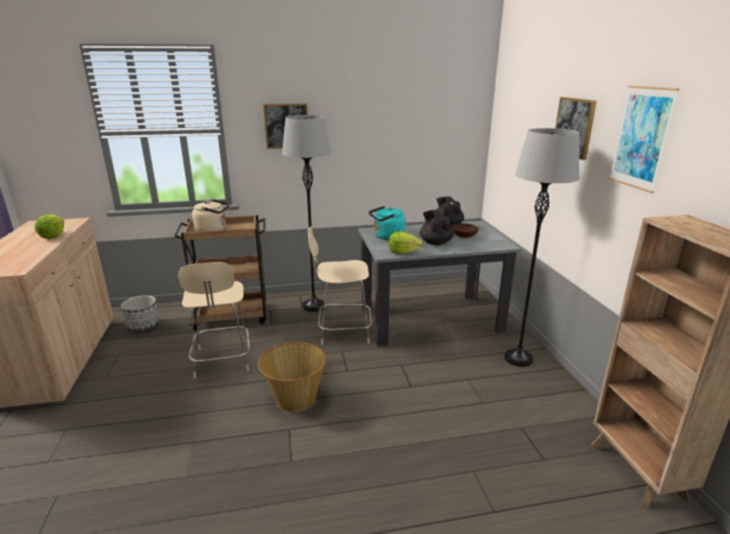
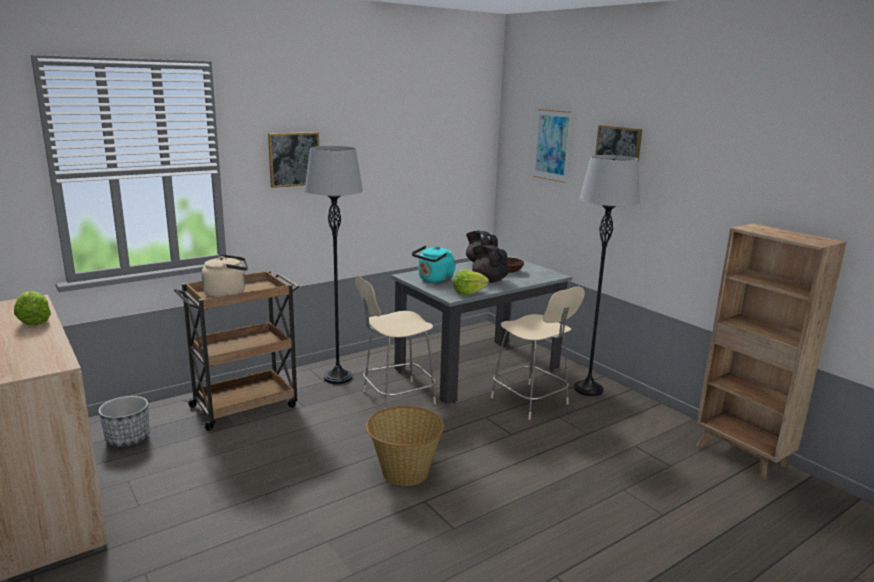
camera: 25 degrees left, 5 degrees down
beige chair [178,262,250,378] -> beige chair moved to [491,287,585,420]
picture [609,86,679,193] -> picture moved to [533,109,572,183]

